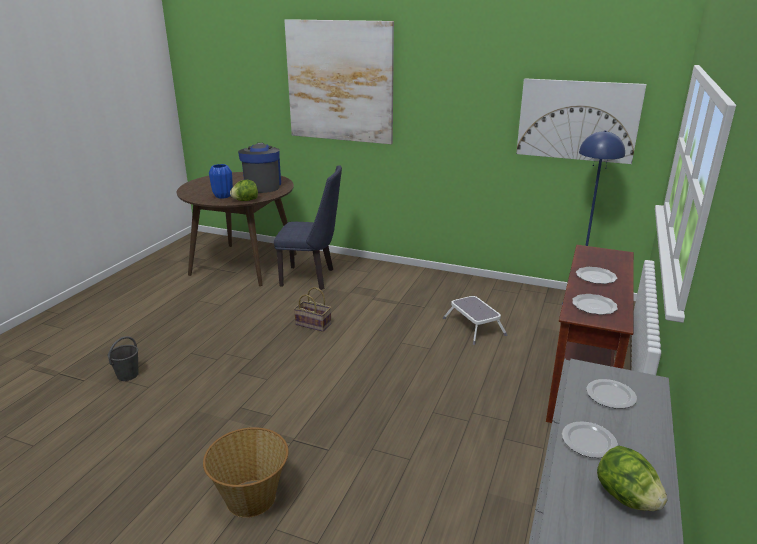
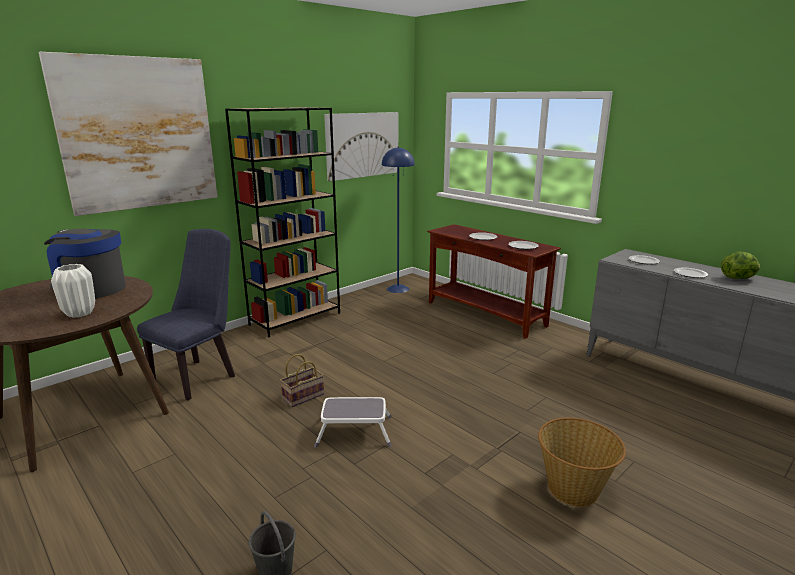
camera: 65 degrees left, 5 degrees down
blue vase [209,164,233,199] -> white vase [51,264,95,318]
lettuce [230,180,258,201] -> none
grey step ladder [443,296,507,345] -> grey step ladder moved to [314,397,392,448]
none -> beige bookcase [225,107,340,338]

